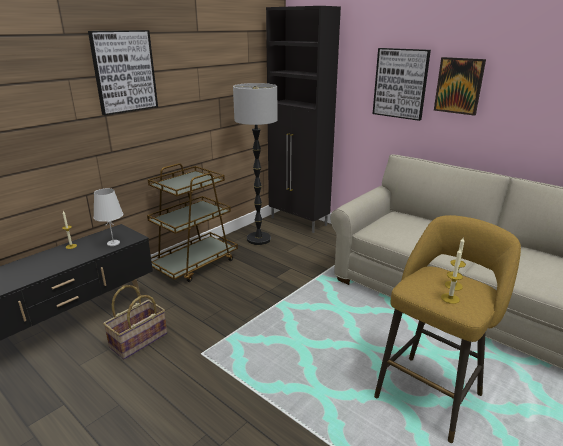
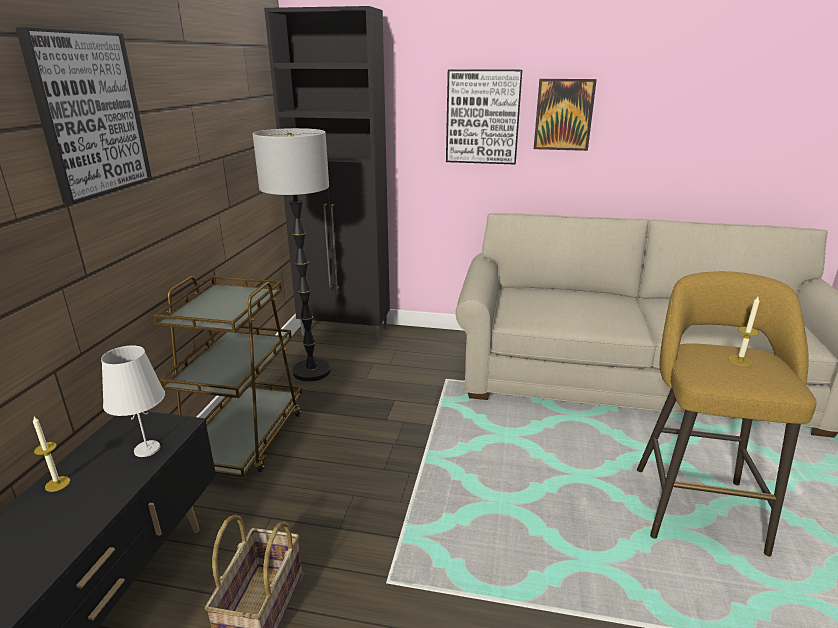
camera: 30 degrees left, 0 degrees up
candle [441,249,463,304] -> none

